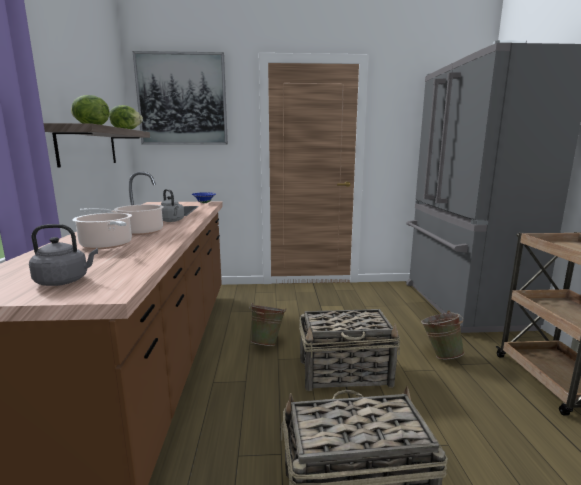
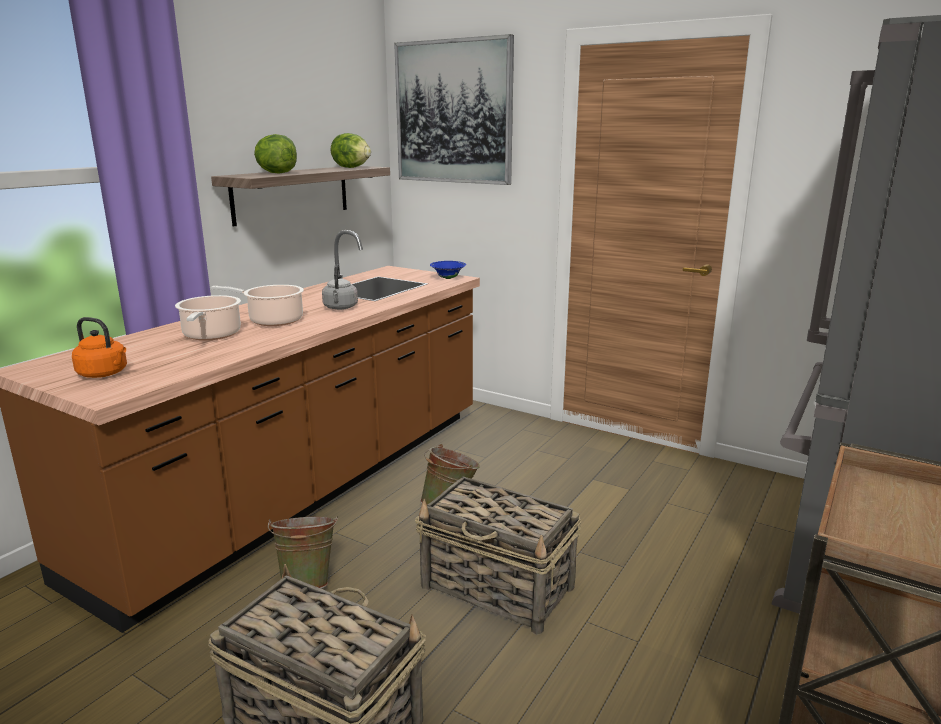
camera: 35 degrees right, 5 degrees up
grey kettle [29,224,98,286] -> orange kettle [72,317,127,378]
green bucket [421,311,464,359] -> green bucket moved to [268,516,338,588]

